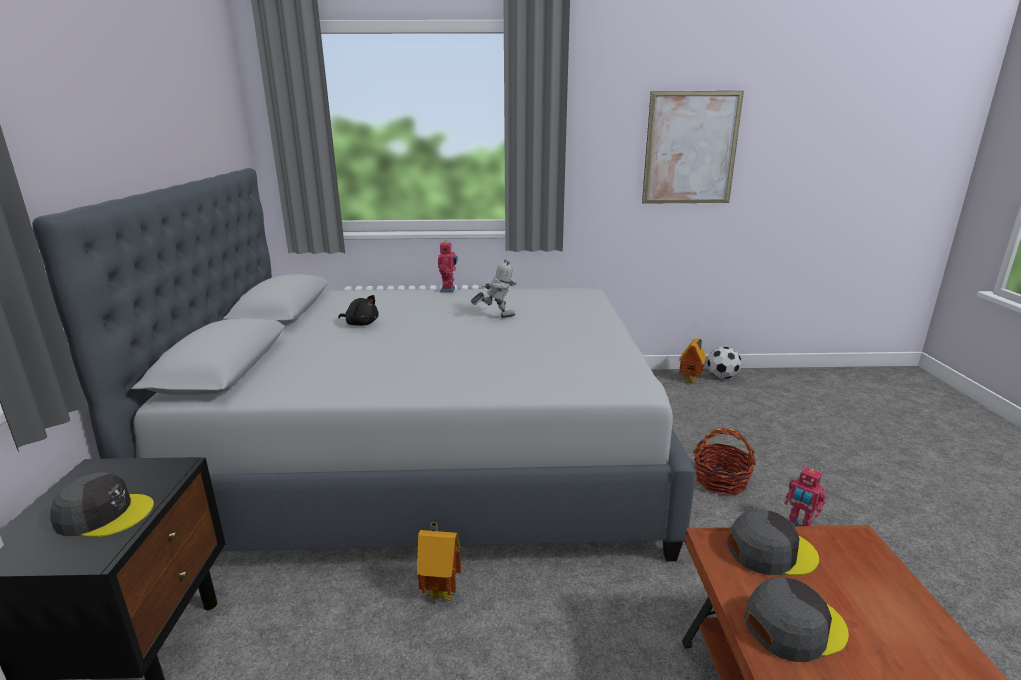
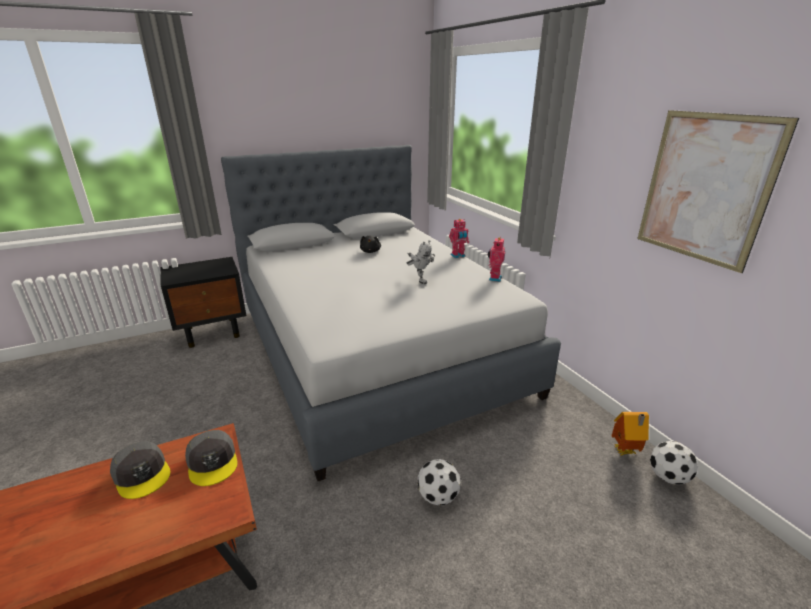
camera: 65 degrees right, 5 degrees up
grey cap [50,472,154,537] -> none
toy house [417,522,461,601] -> none
basket [693,428,756,495] -> football [418,459,461,506]
toy robot [784,466,826,526] -> toy robot moved to [488,238,505,282]

